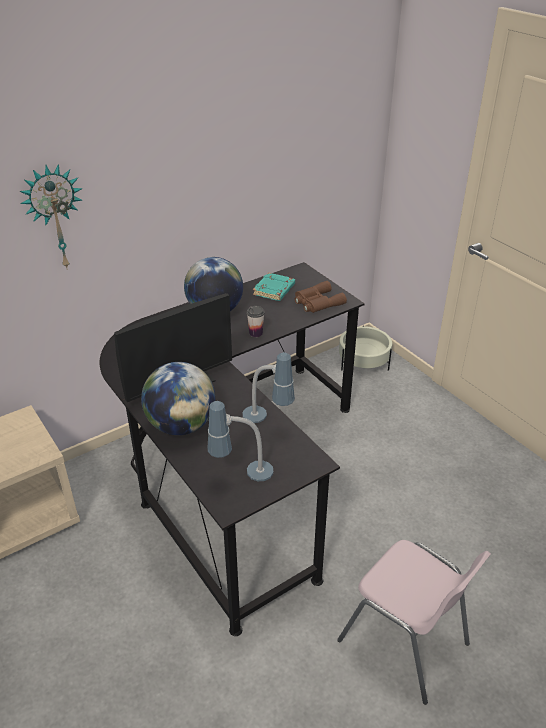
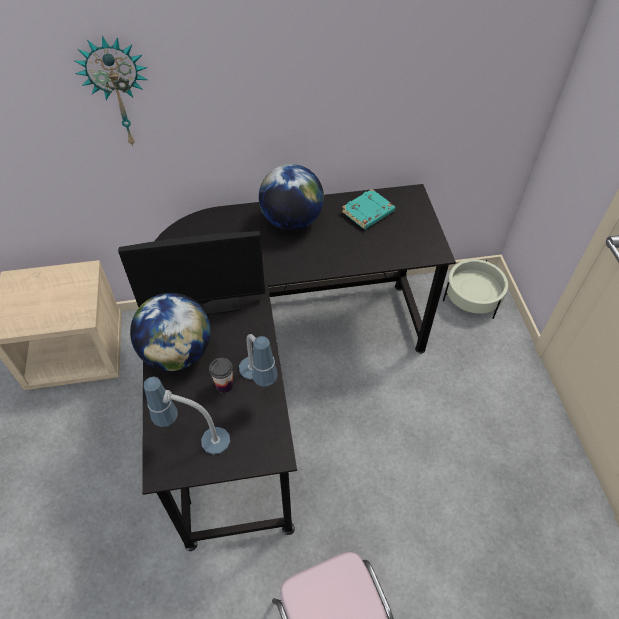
camera: 25 degrees right, 15 degrees up
cup [247,306,265,337] -> cup moved to [209,358,233,393]
brown binoculars [295,281,347,313] -> none

